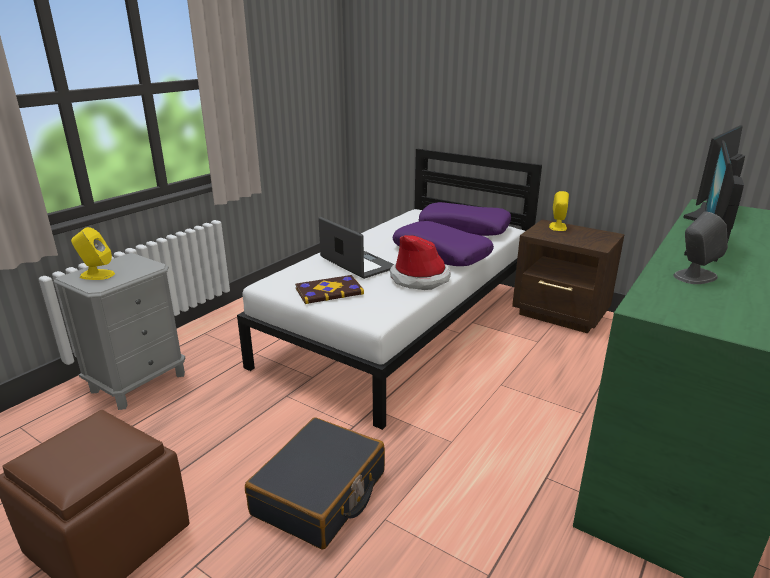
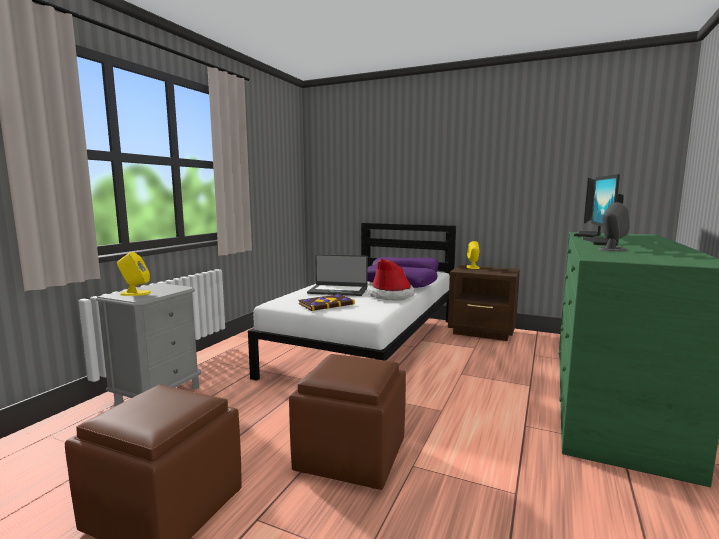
camera: 10 degrees left, 15 degrees down
black suitcase [245,417,385,550] -> brown ottoman [289,354,406,490]
laptop [318,217,394,279] -> laptop turned 150 degrees clockwise [307,254,368,296]

